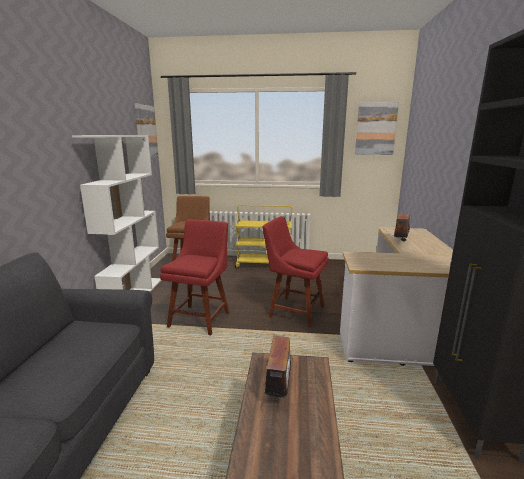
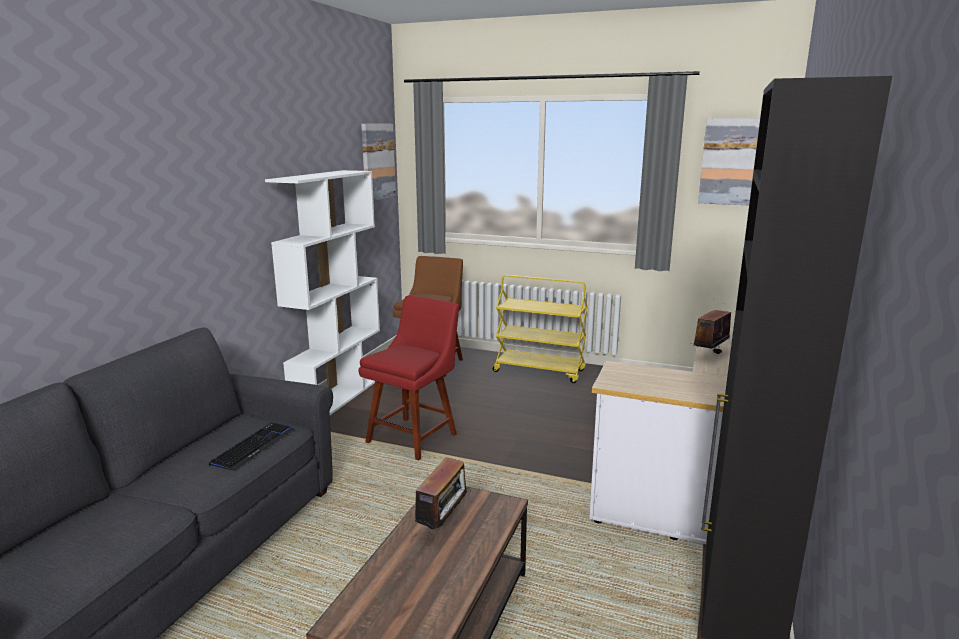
camera: 15 degrees right, 0 degrees up
red chair [263,216,329,328] -> none
none -> keyboard [209,422,293,471]

